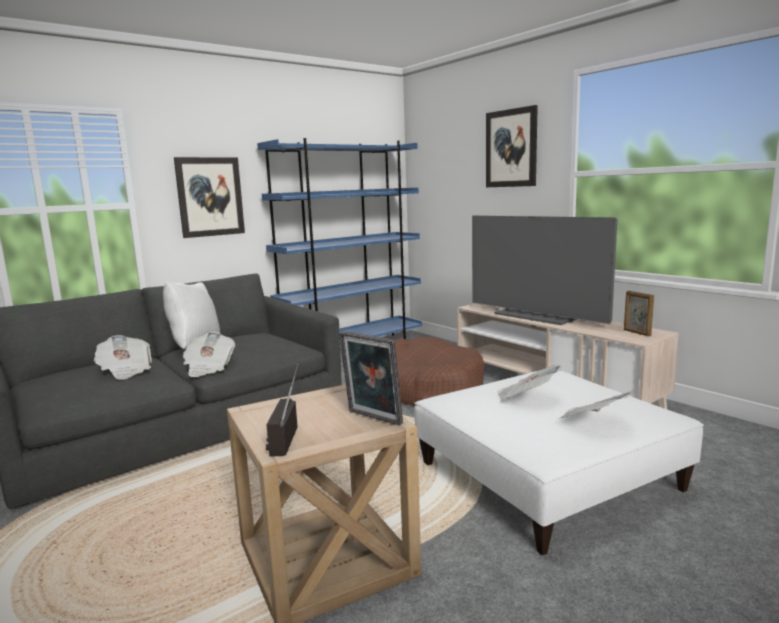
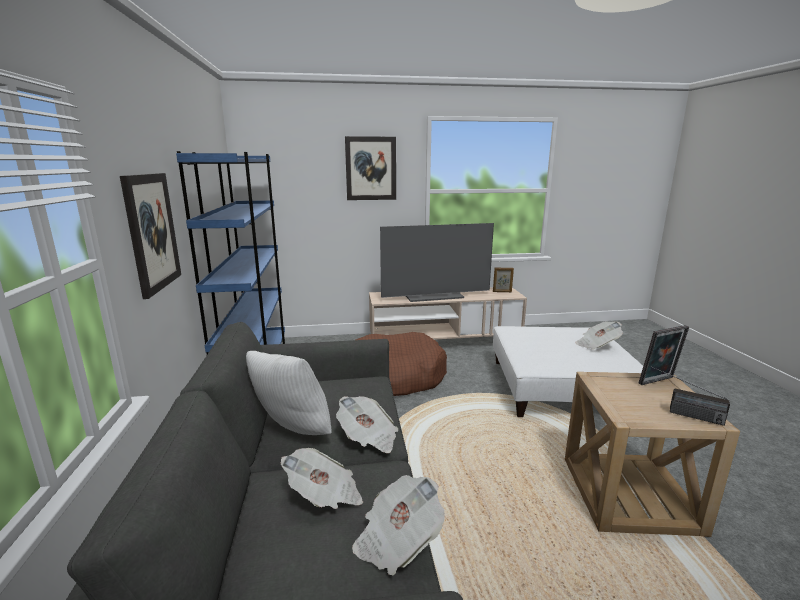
camera: 60 degrees left, 5 degrees up
newspaper [498,365,562,401] -> newspaper moved to [352,475,445,576]

